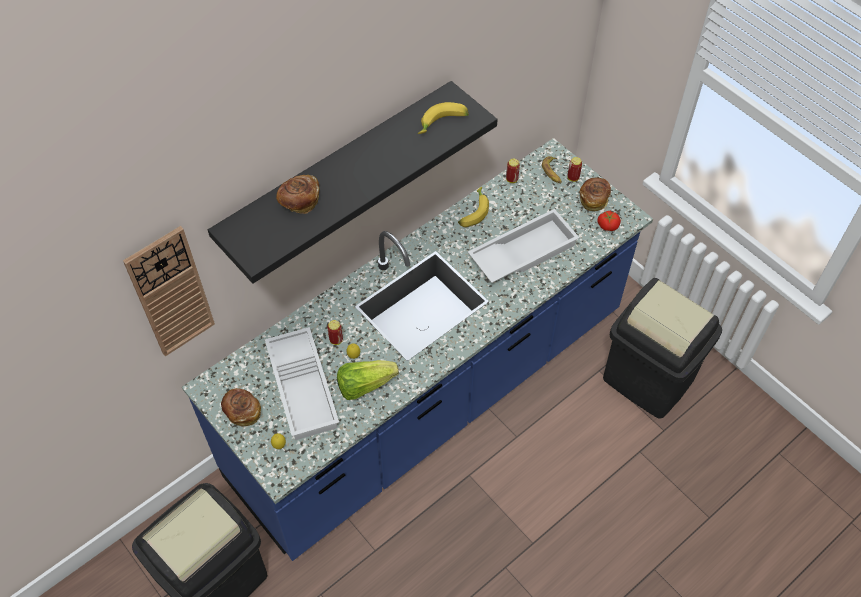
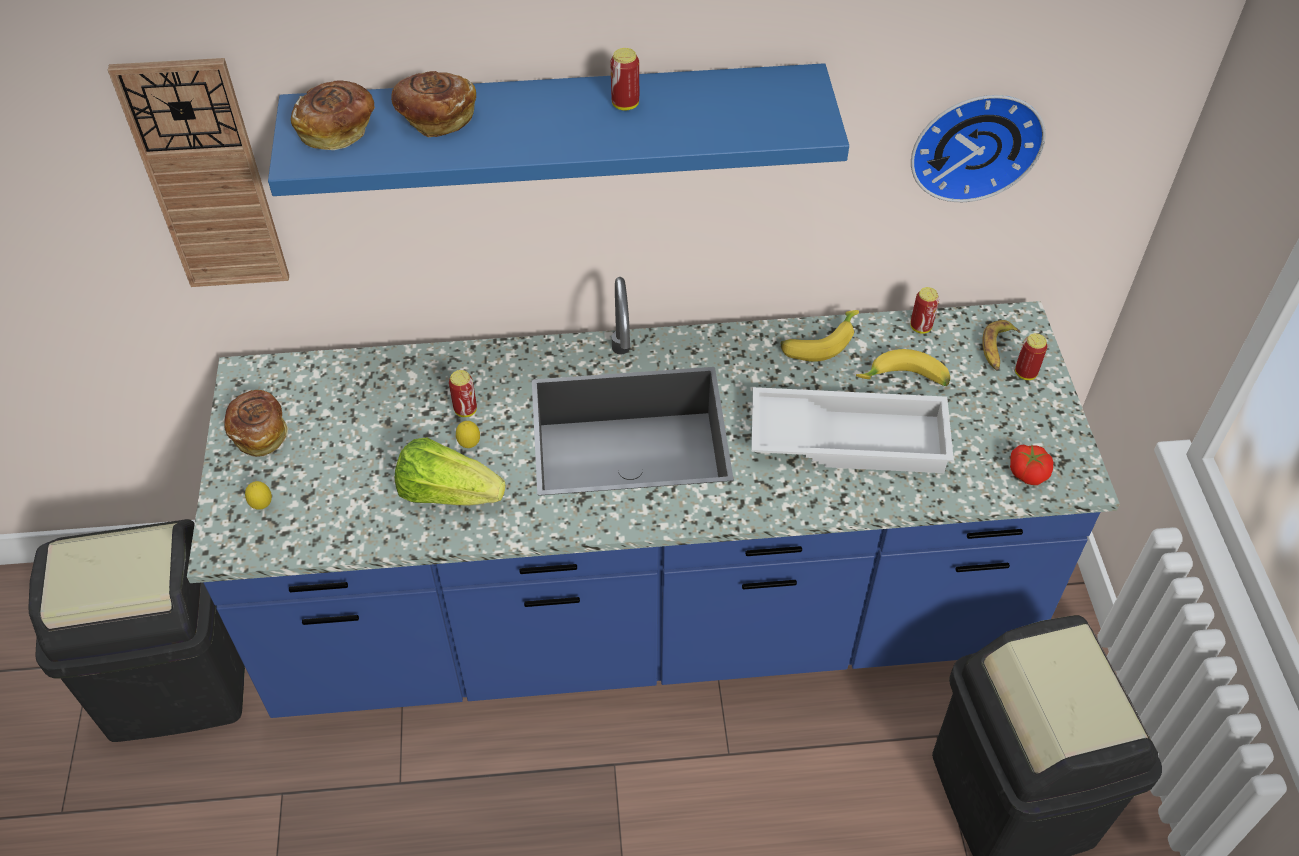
camera: 35 degrees right, 5 degrees down
black shelf [208,81,498,284] -> blue shelf [268,63,849,196]
white tray [265,327,339,440] -> none
banana [418,102,469,134] -> banana moved to [856,349,950,387]
bread [580,177,611,211] -> bread moved to [291,80,375,150]
none -> can [610,48,639,111]
none -> wall clock [911,95,1046,202]

